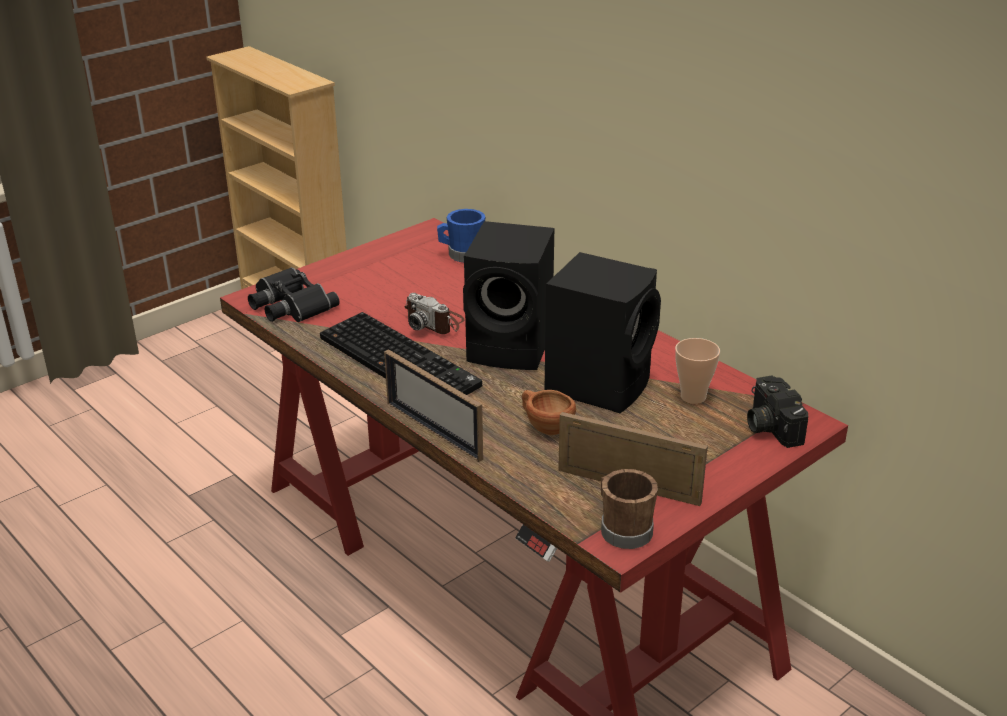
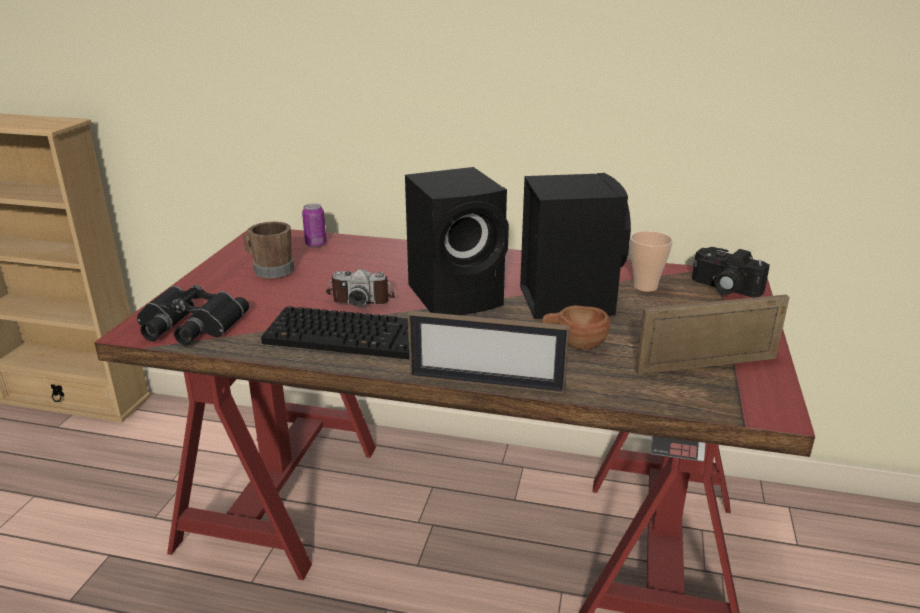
camera: 35 degrees left, 5 degrees down
blue mug [437,209,485,262] -> can [302,204,326,247]
brown mug [601,469,658,549] -> brown mug moved to [243,222,294,279]

